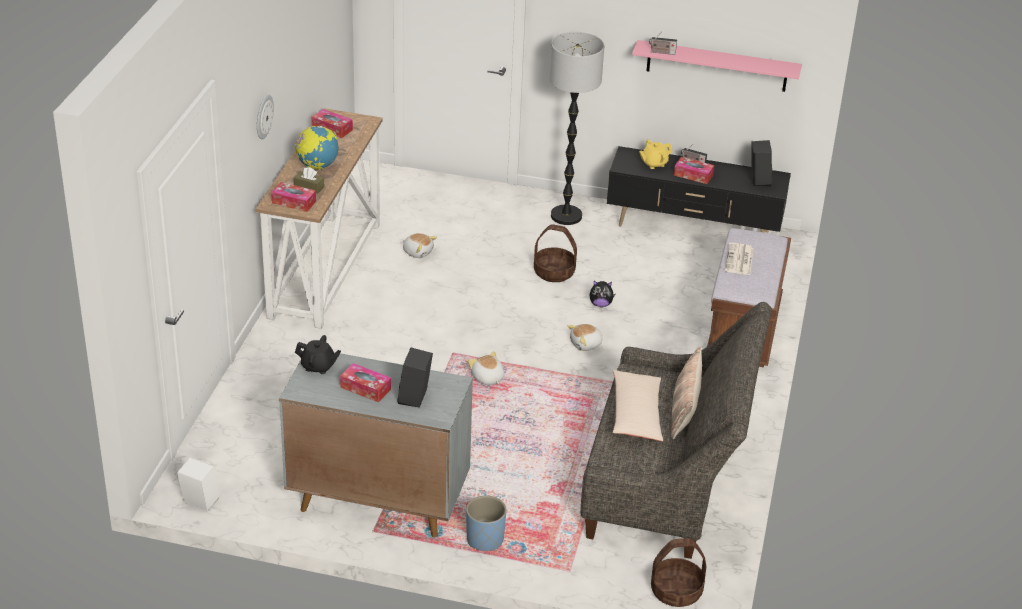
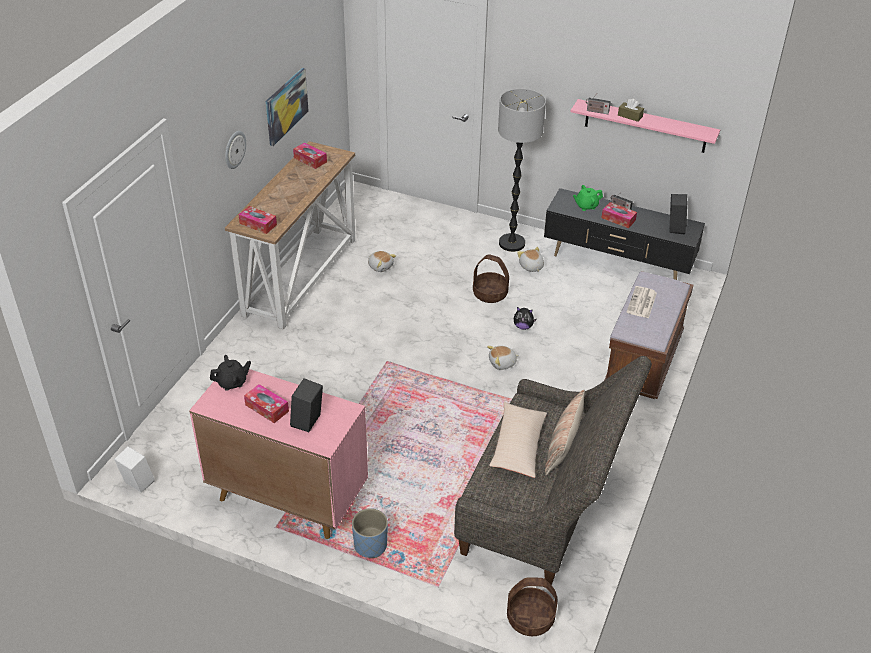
camera: 10 degrees right, 5 degrees up
grey cabinet [279,352,473,538] -> pink cabinet [189,369,368,539]
brown tissue box [294,167,324,194] -> brown tissue box moved to [618,99,644,122]
globe [295,126,339,170] -> none
black teapot [295,335,341,374] -> black teapot turned 45 degrees counterclockwise [210,355,251,391]
plush toy [468,351,504,385] -> plush toy moved to [517,247,544,272]
yellow teapot [639,139,672,169] -> green teapot [573,185,603,211]
none -> picture [266,68,309,146]

